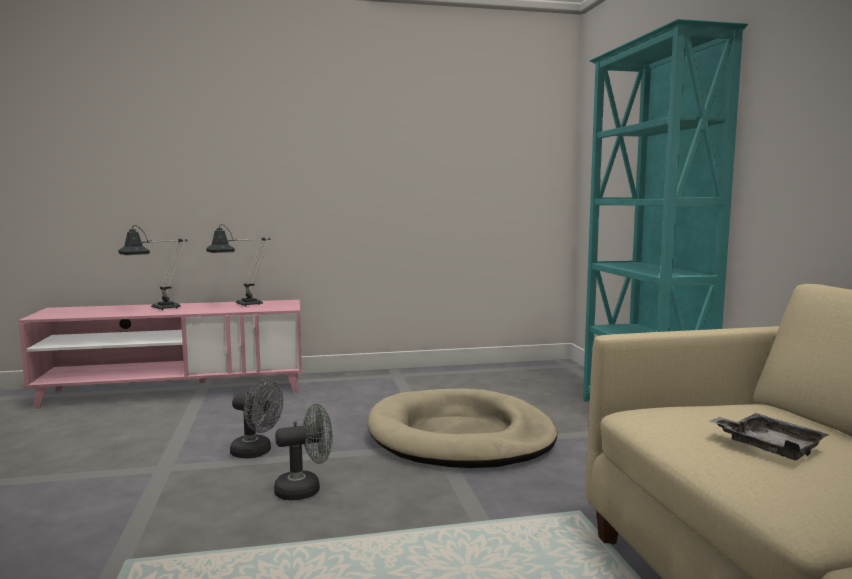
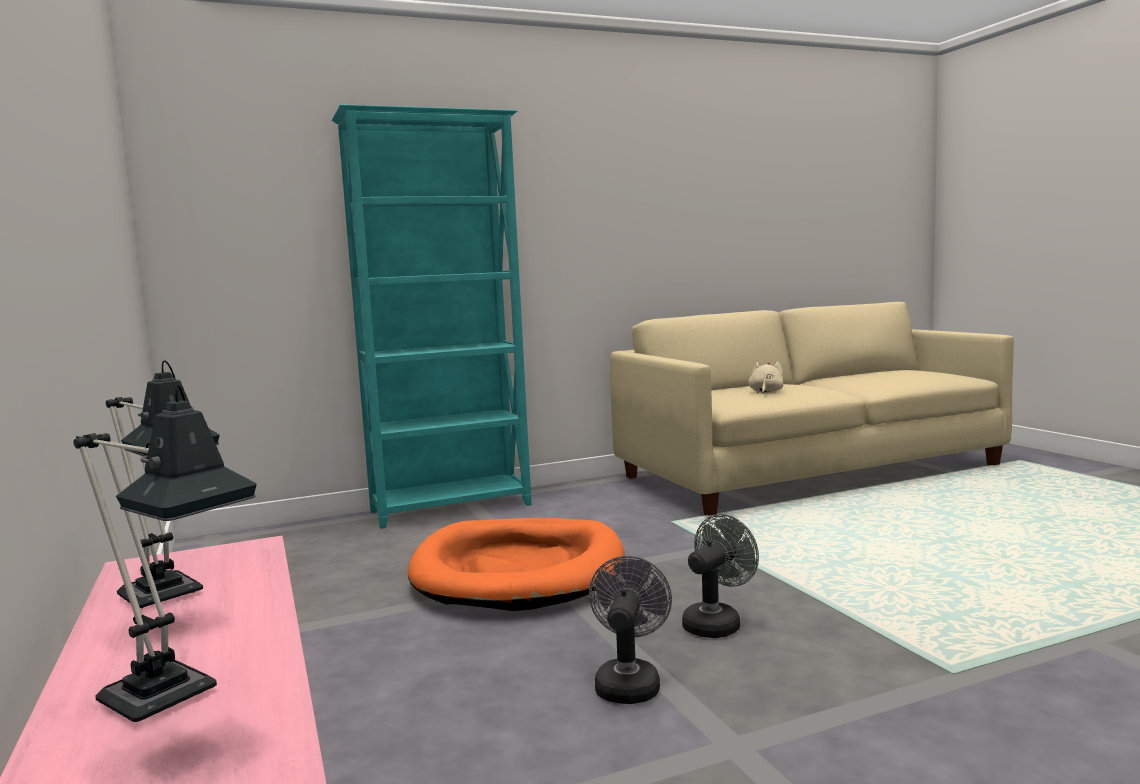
camera: 100 degrees left, 0 degrees up
grey fan [274,404,333,501] -> grey fan turned 75 degrees clockwise [682,514,759,638]
beige dog bed [368,389,557,468] -> orange dog bed [408,518,624,611]
grey tray [709,413,829,460] -> beige plush toy [748,362,784,394]

